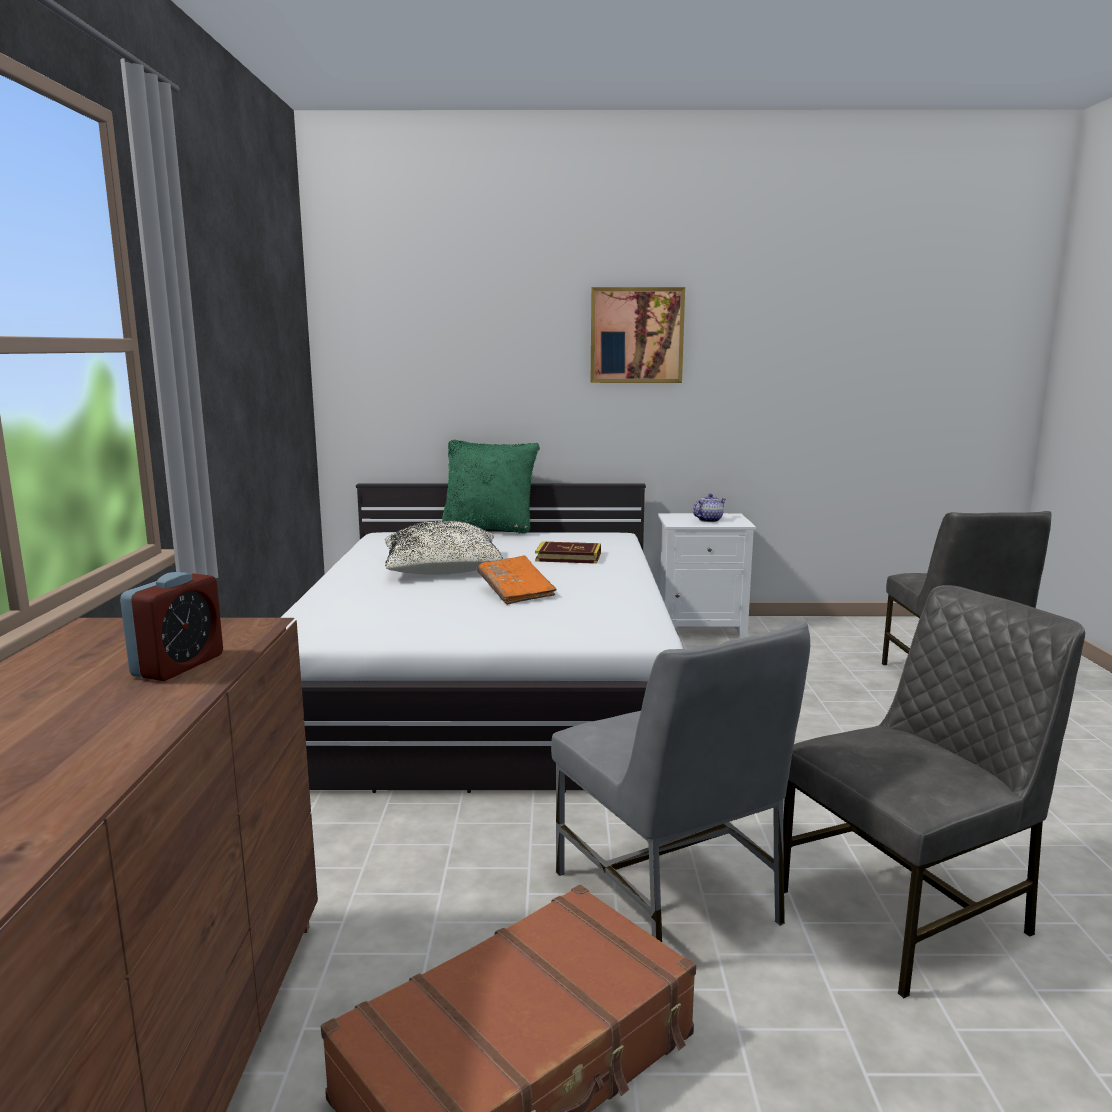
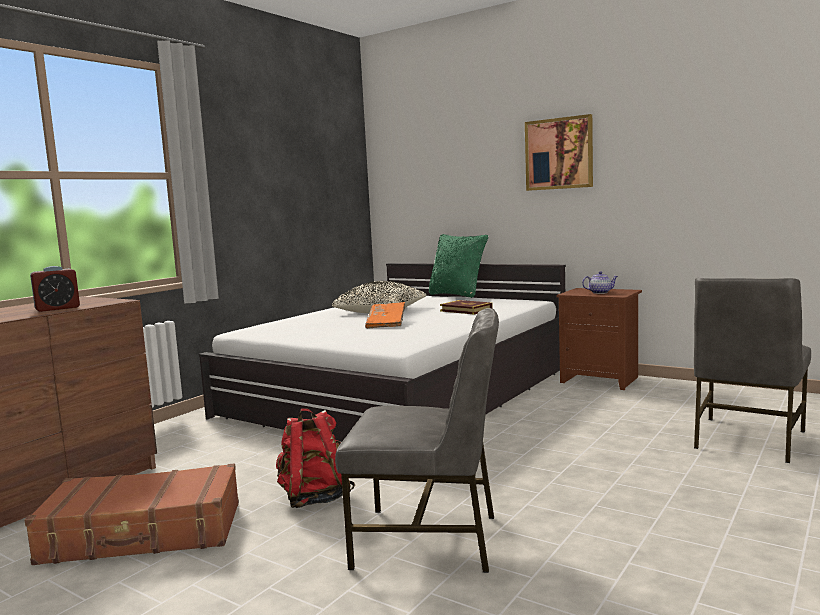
camera: 35 degrees right, 5 degrees down
grey chair [551,621,810,942] -> red backpack [276,408,355,508]
white nightstand [658,513,756,638] -> brown nightstand [557,288,642,390]

